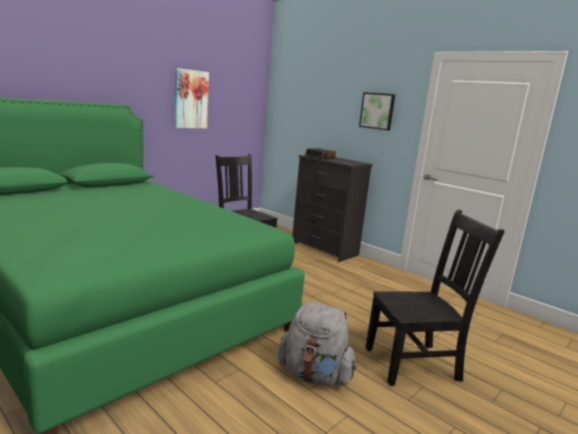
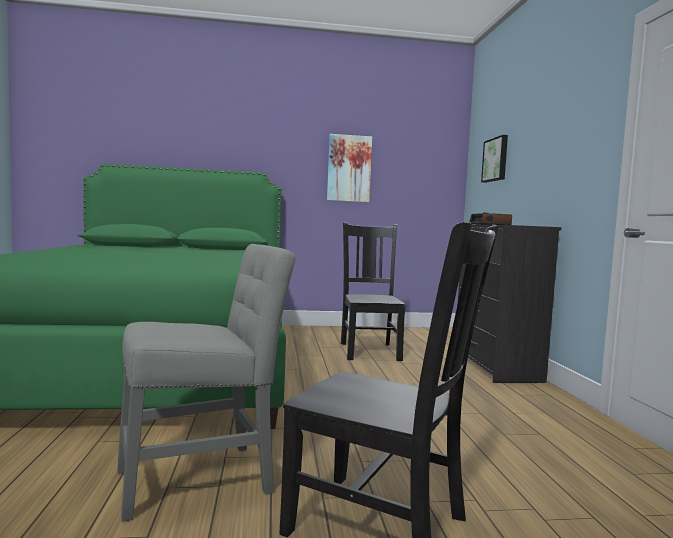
camera: 40 degrees right, 10 degrees down
grey backpack [277,302,357,386] -> grey chair [117,244,295,522]
picture [359,92,395,130] -> picture moved to [481,135,508,183]

